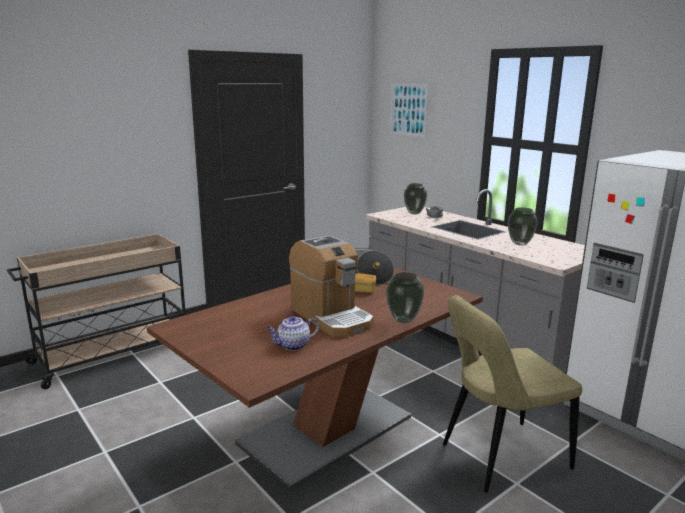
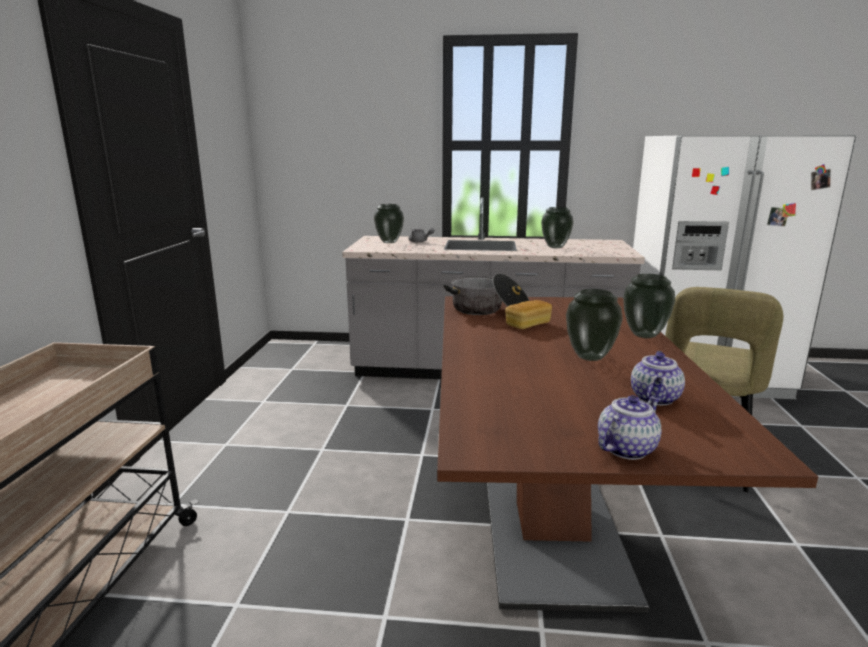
camera: 45 degrees left, 0 degrees up
coffee machine [289,235,374,337] -> vase [566,289,623,361]
picture [390,83,429,138] -> none
none -> teapot [598,395,662,460]

